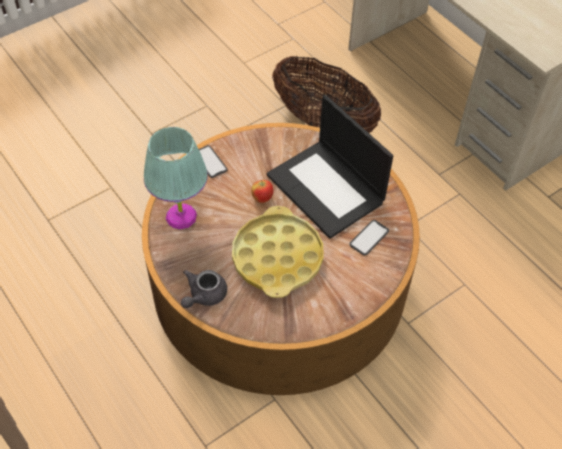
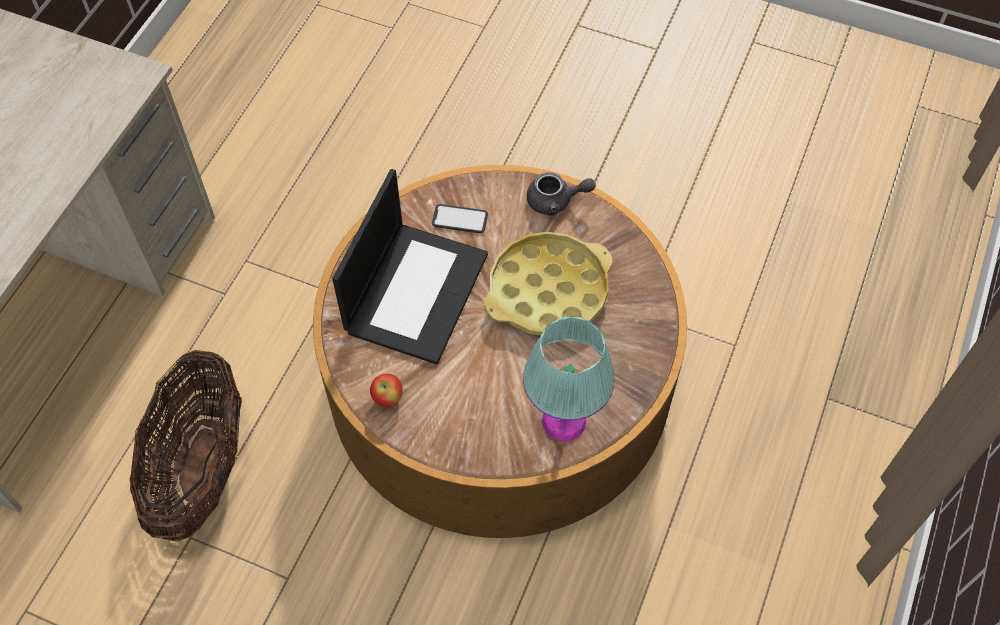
camera: 120 degrees left, 5 degrees up
grey teapot [181,270,227,308] -> grey teapot moved to [527,172,596,216]
phone [199,145,227,178] -> none
apple [251,180,274,203] -> apple moved to [370,373,403,407]

